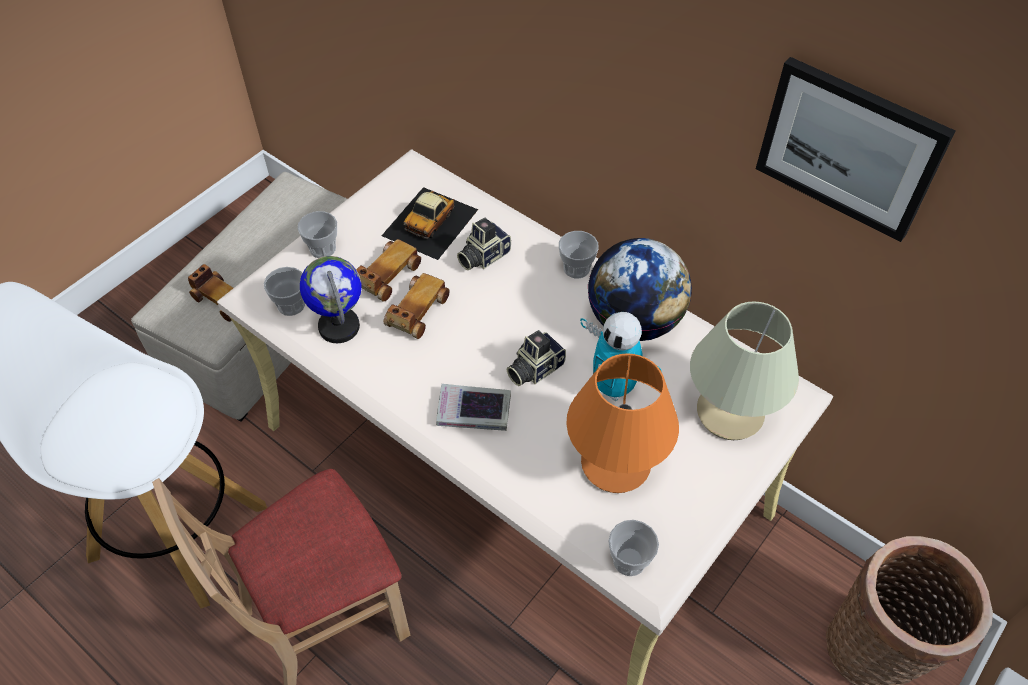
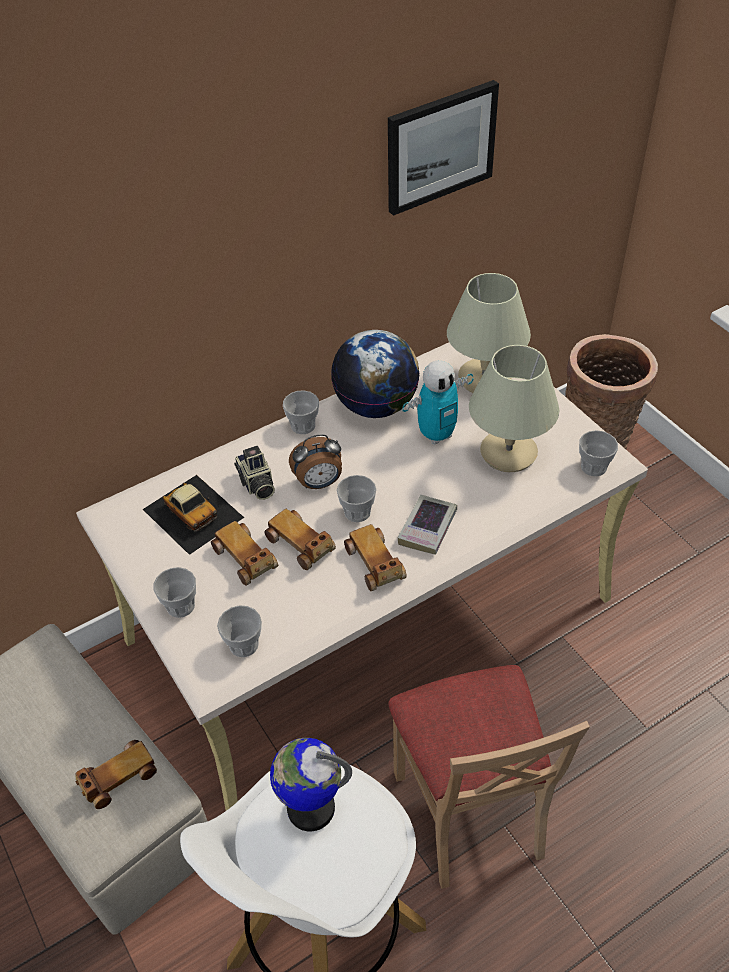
camera: 70 degrees left, 5 degrees down
globe [300,256,362,343] -> globe moved to [270,738,352,831]
camera [507,330,566,386] -> none
orange table lamp [566,353,679,493] -> beige table lamp [469,345,559,472]
none -> alarm clock [289,434,342,489]
none -> cup [337,475,376,522]
none -> toy car [344,524,407,591]

